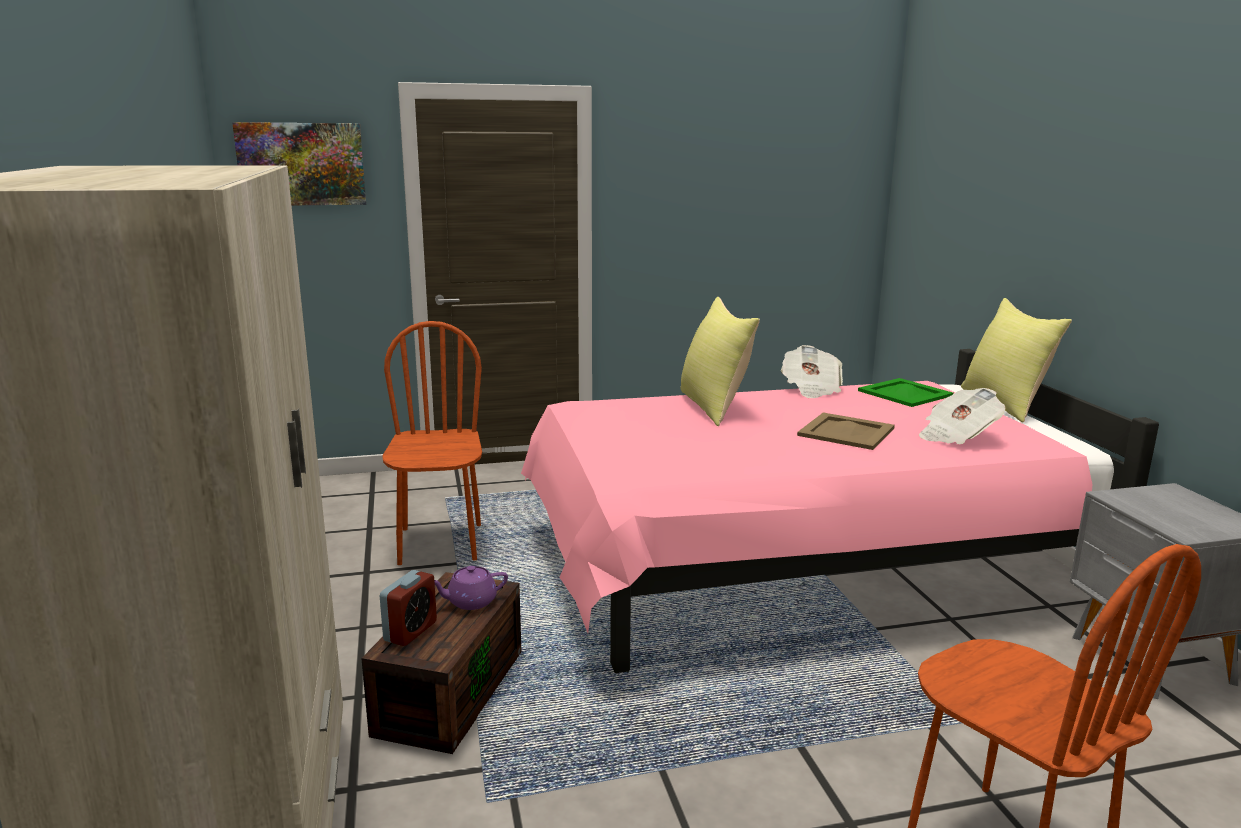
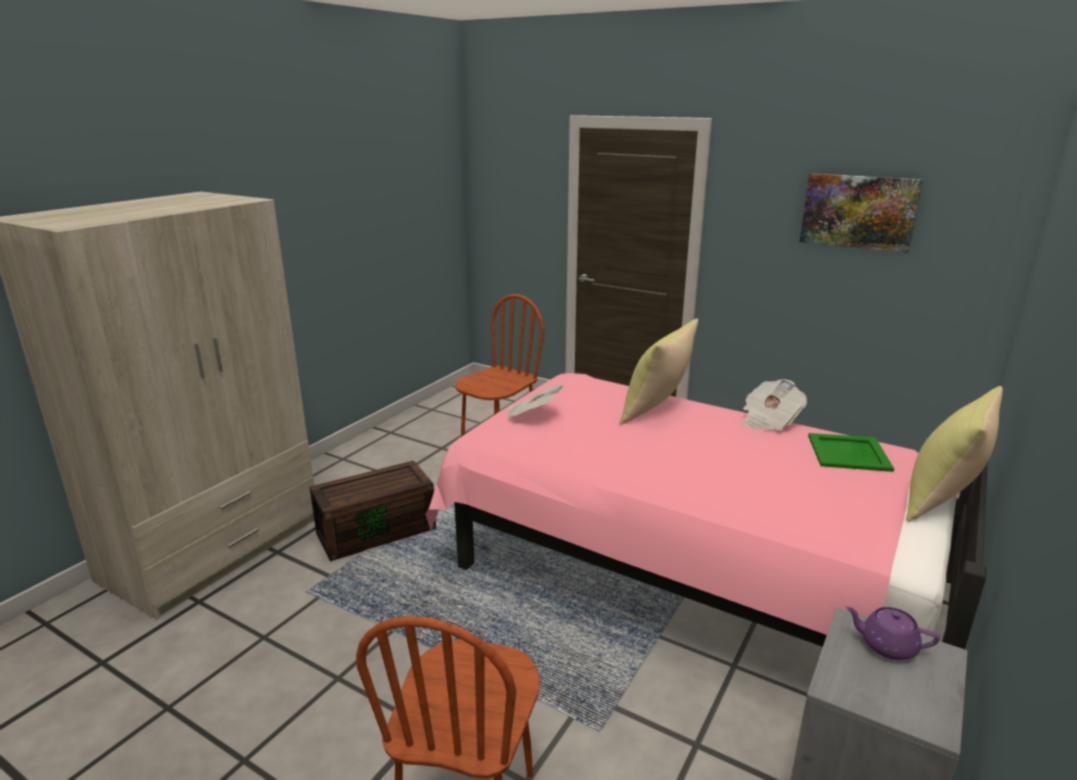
camera: 45 degrees right, 5 degrees up
picture [232,122,366,205] -> picture moved to [800,173,923,253]
alarm clock [380,570,437,646] -> none
purple teapot [434,566,508,610] -> purple teapot moved to [845,607,940,660]
beige tray [797,412,895,450] -> none
newspaper [919,388,1005,444] -> newspaper moved to [507,384,564,419]

